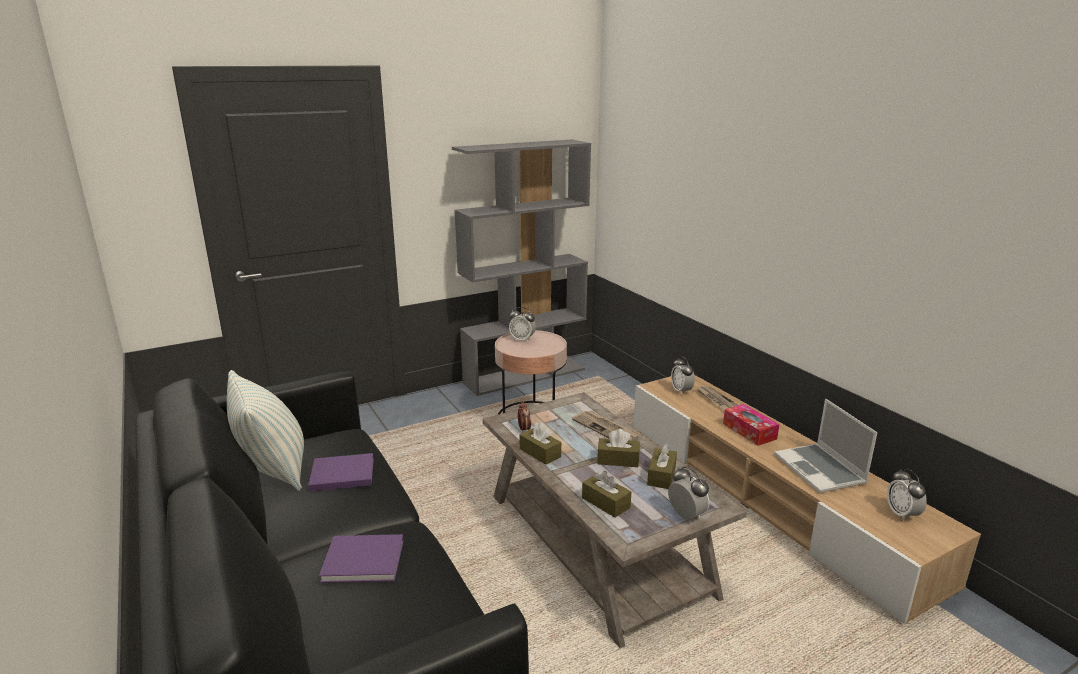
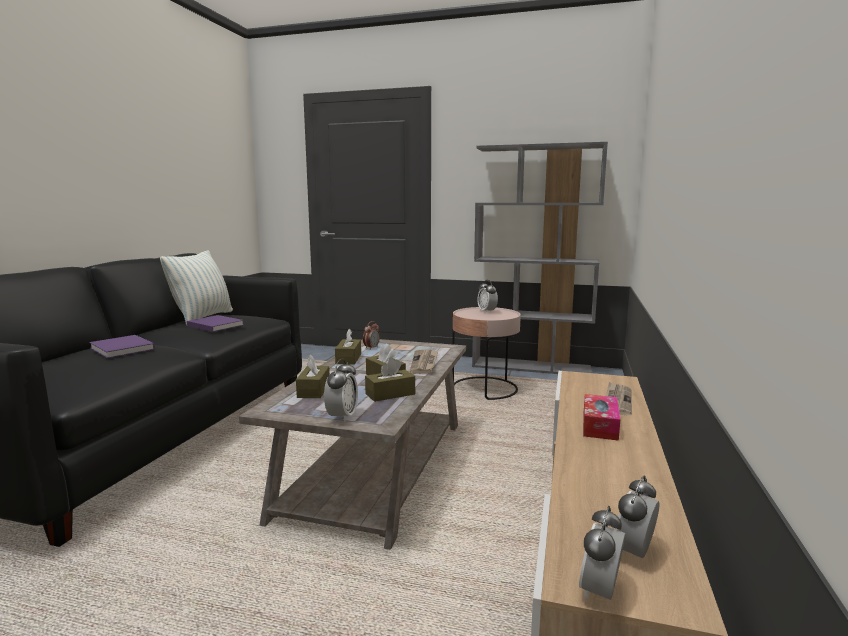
camera: 45 degrees right, 10 degrees down
alarm clock [671,356,695,395] -> alarm clock moved to [579,506,625,600]
laptop [774,399,878,493] -> none

